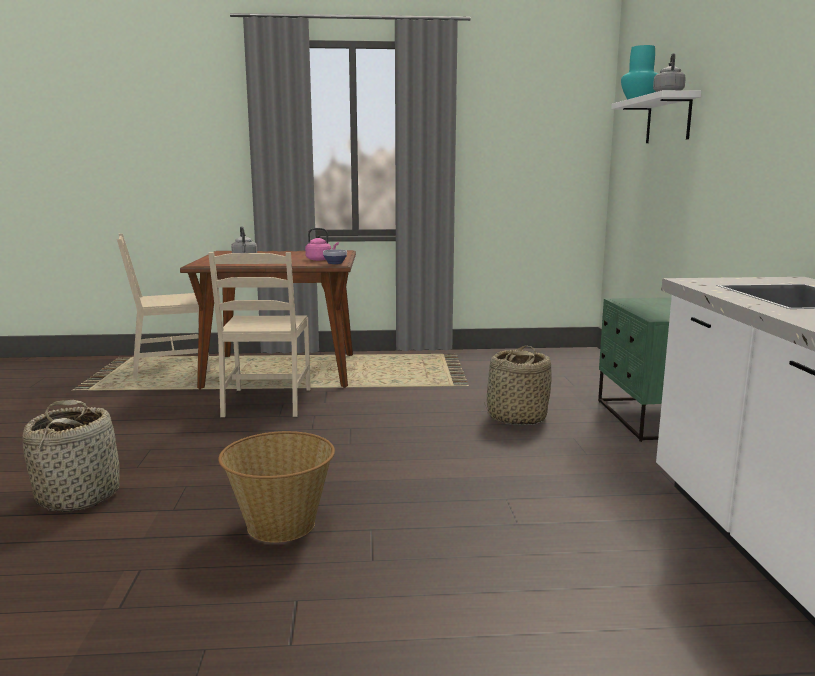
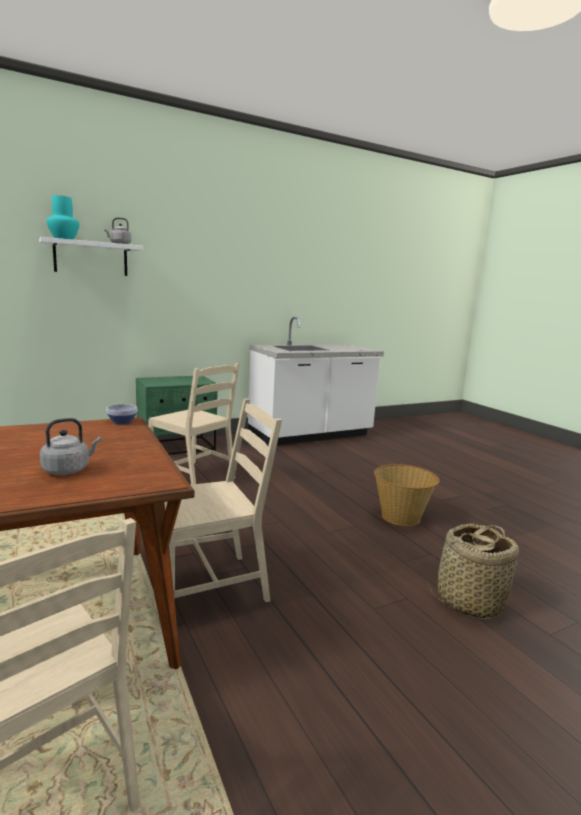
camera: 115 degrees left, 0 degrees up
pink kettle [305,228,339,261] -> none
basket [484,346,552,425] -> beige chair [148,363,240,485]

